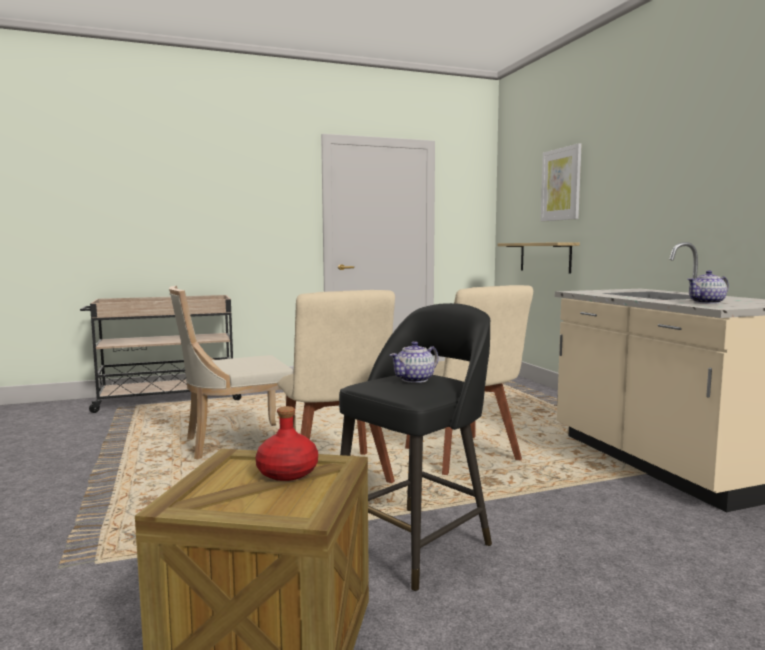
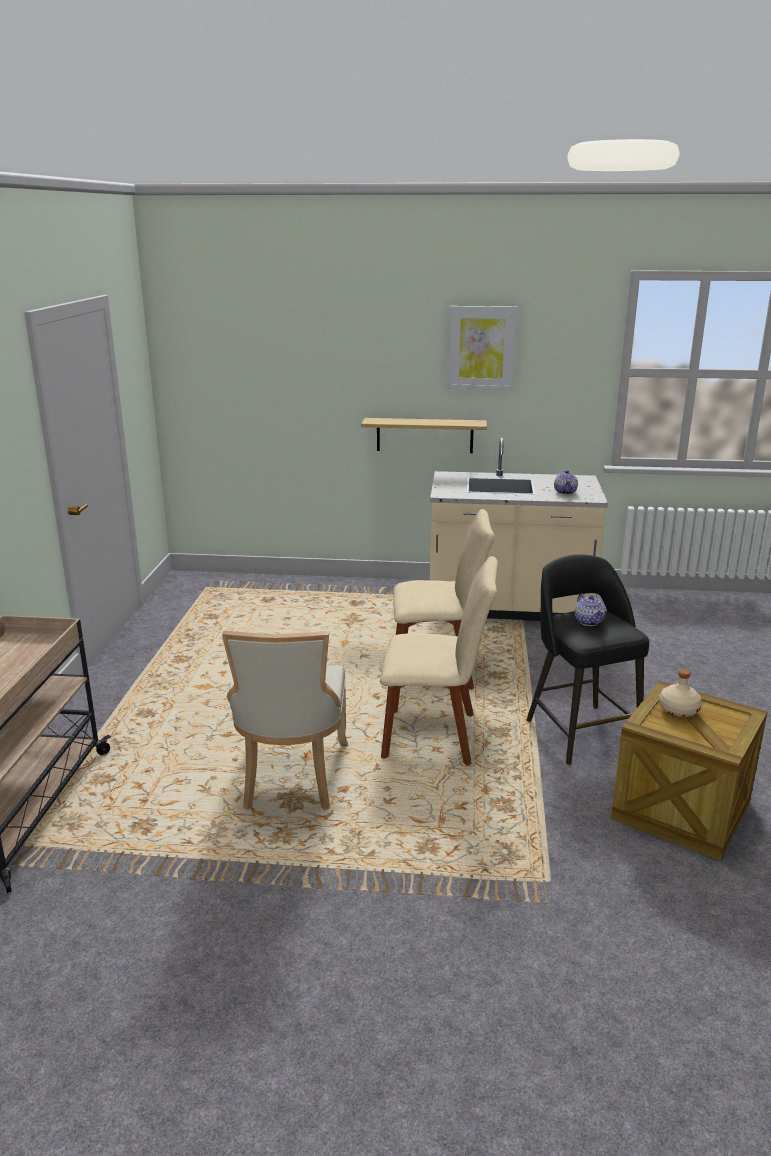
camera: 65 degrees left, 15 degrees up
red bottle [256,406,318,481] -> beige bottle [659,669,702,717]
shelf [497,242,580,274] -> shelf moved to [361,418,487,453]
picture [541,143,582,222] -> picture moved to [447,306,517,390]

